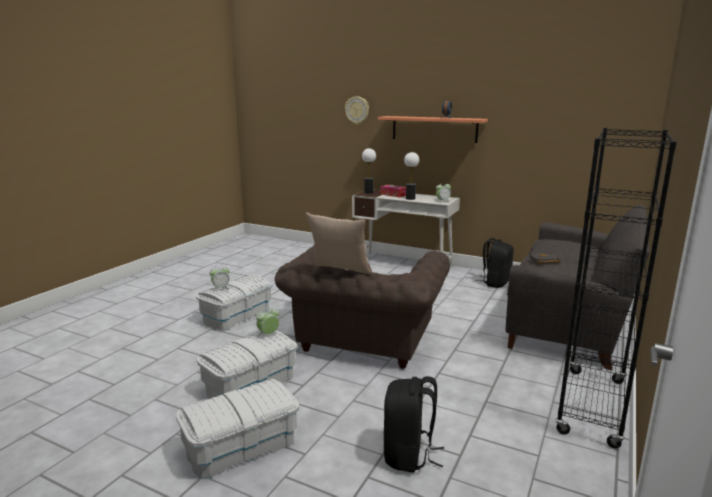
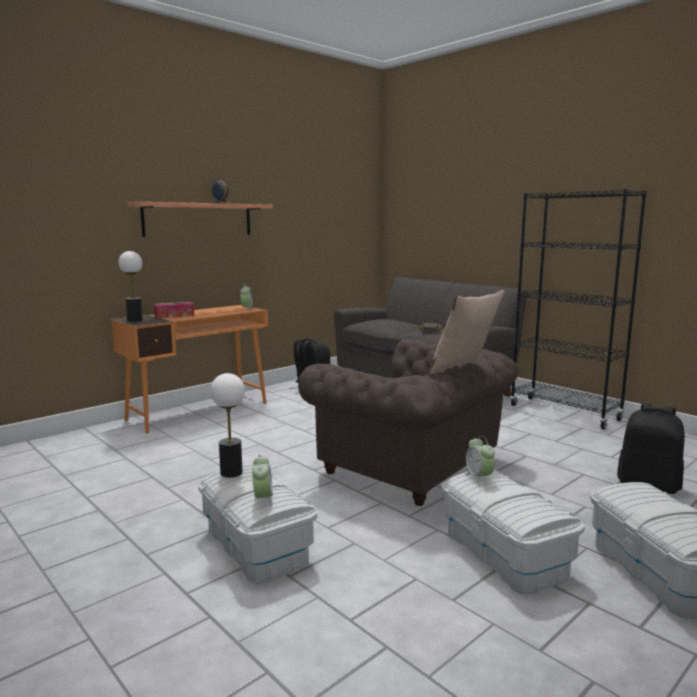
camera: 70 degrees left, 5 degrees down
wall clock [345,97,369,125] -> none
white desk [352,190,460,267] -> orange desk [111,305,268,433]
table lamp [404,152,419,200] -> table lamp moved to [210,373,245,478]

